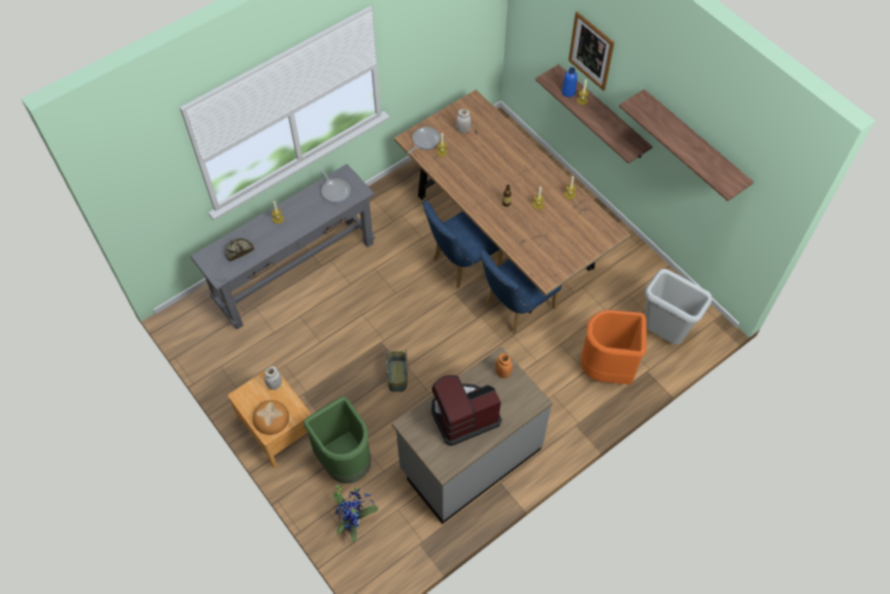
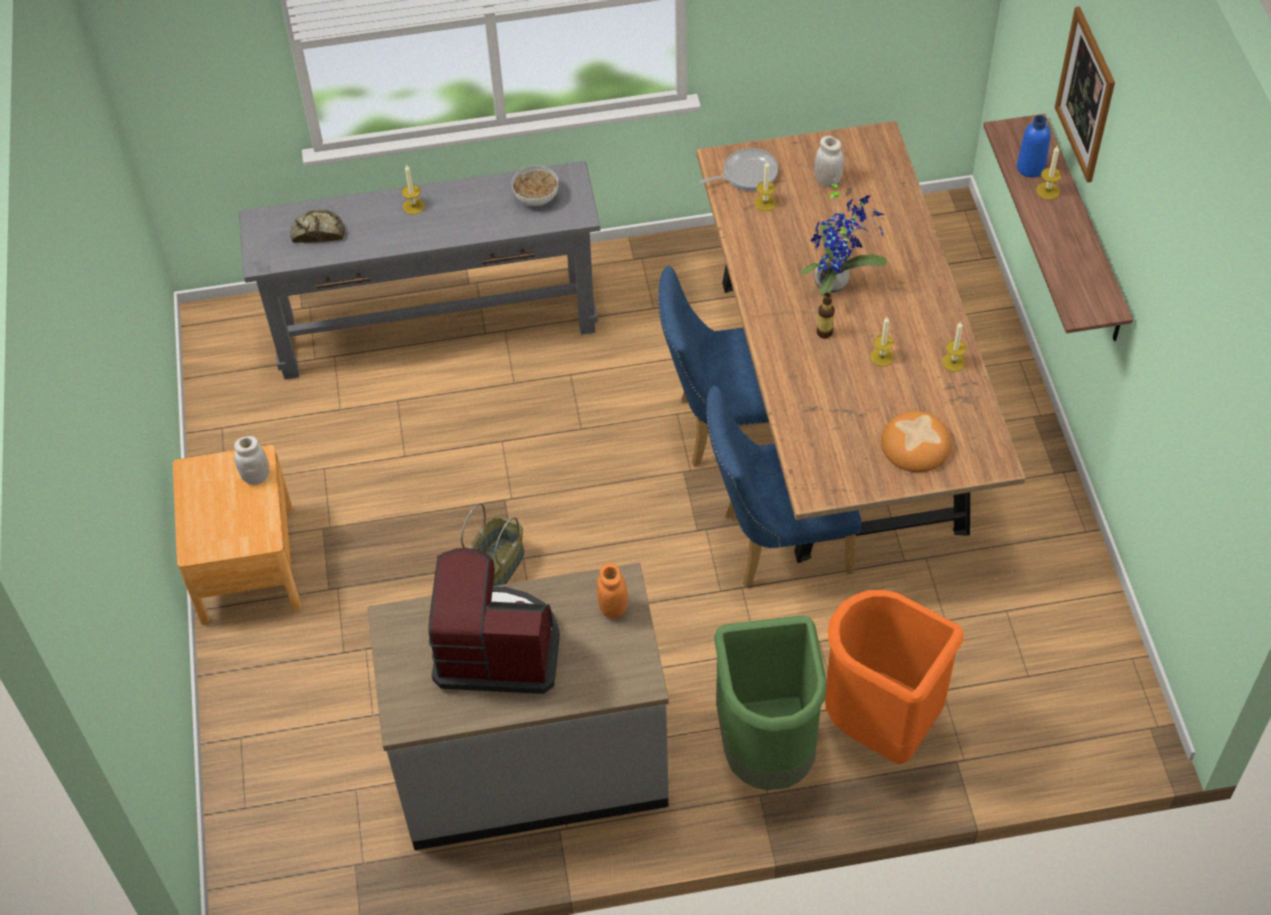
camera: 30 degrees right, 5 degrees down
bread [252,400,289,435] -> bread moved to [881,411,951,472]
green trash can [304,397,371,484] -> green trash can moved to [714,616,827,790]
frying pan [321,170,350,203] -> bowl [512,165,559,206]
potted plant [333,483,378,542] -> potted plant moved to [800,178,887,297]
shelf [619,89,753,201] -> none
grey trash can [645,269,712,344] -> none

